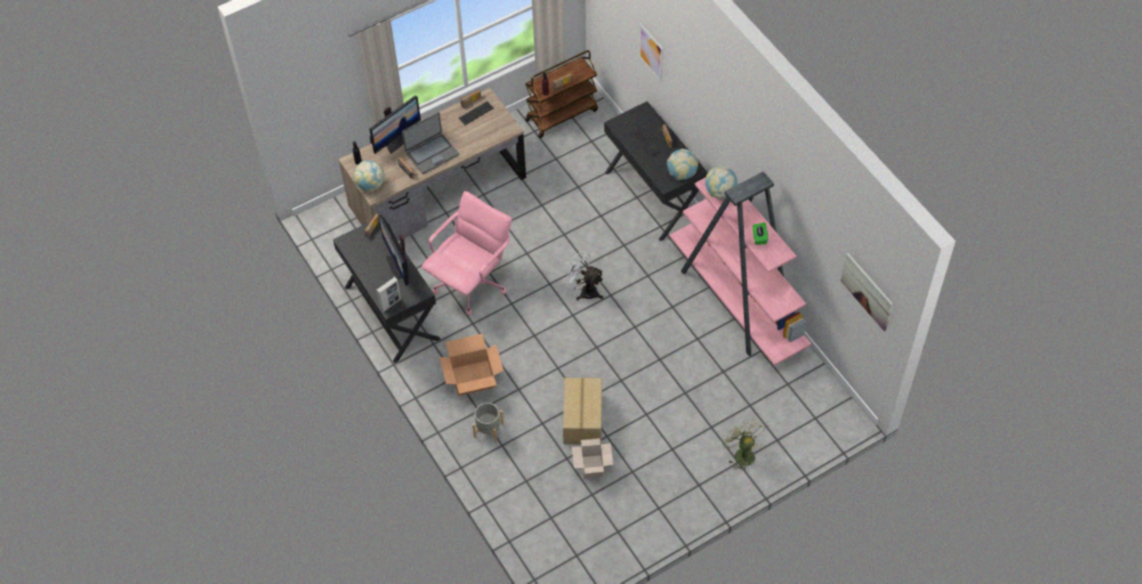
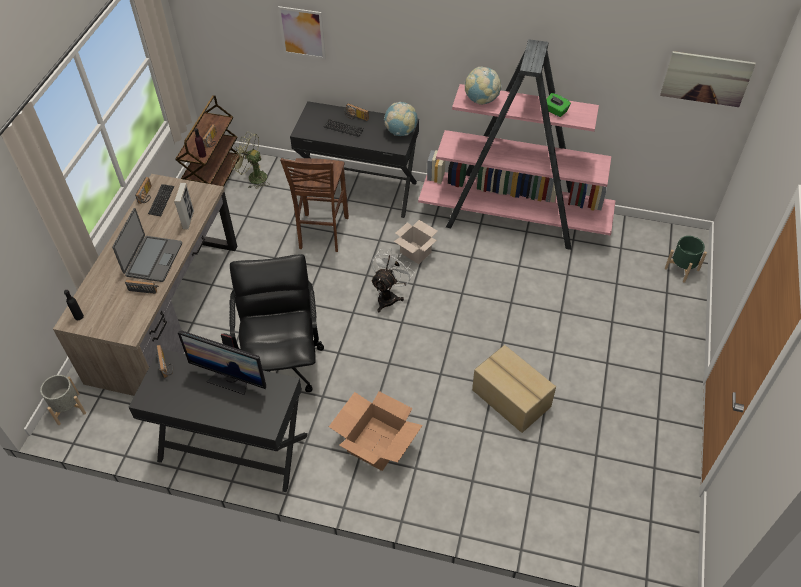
camera: 45 degrees left, 5 degrees down
globe [354,161,385,192] -> none
monitor [369,96,421,154] -> none
picture frame [376,277,401,312] -> picture frame moved to [174,183,194,230]
pink office chair [421,191,512,315] -> black office chair [229,254,324,392]
grey planter [472,403,504,443] -> grey planter moved to [40,375,86,425]
white fan [565,251,603,300] -> white fan turned 135 degrees clockwise [371,248,414,313]
cardboard box [572,438,613,479] -> cardboard box moved to [394,220,438,264]
green fan [721,419,765,473] -> green fan moved to [231,132,268,189]
none -> brown stool [280,158,349,252]
none -> green planter [665,236,707,283]

